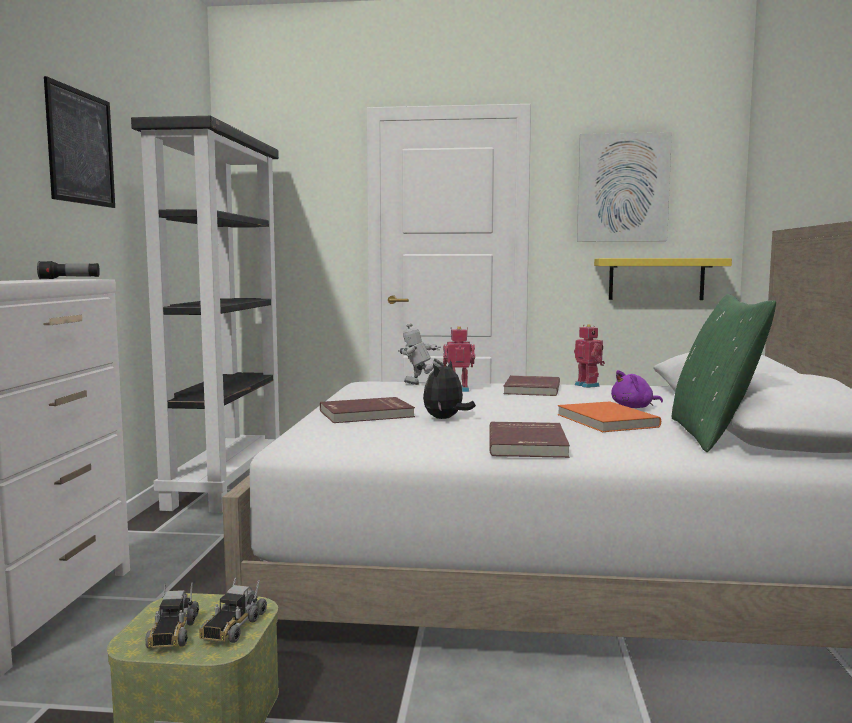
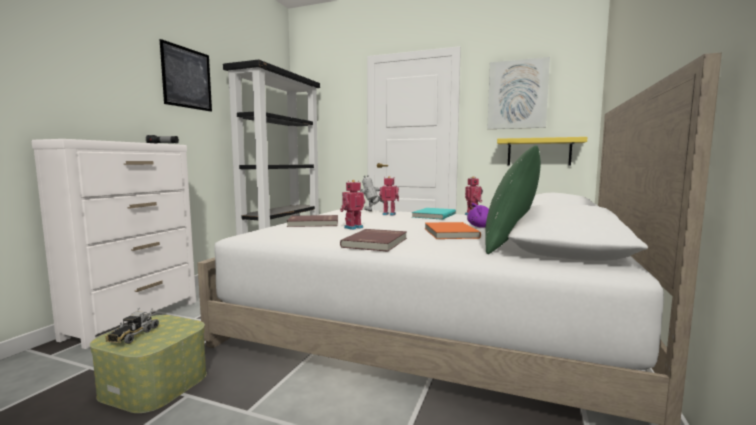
camera: 15 degrees right, 0 degrees up
toy truck [199,577,267,643] -> none
plush toy [423,360,476,419] -> toy robot [340,180,365,230]
red book [503,375,560,396] -> turquoise book [412,208,456,220]

